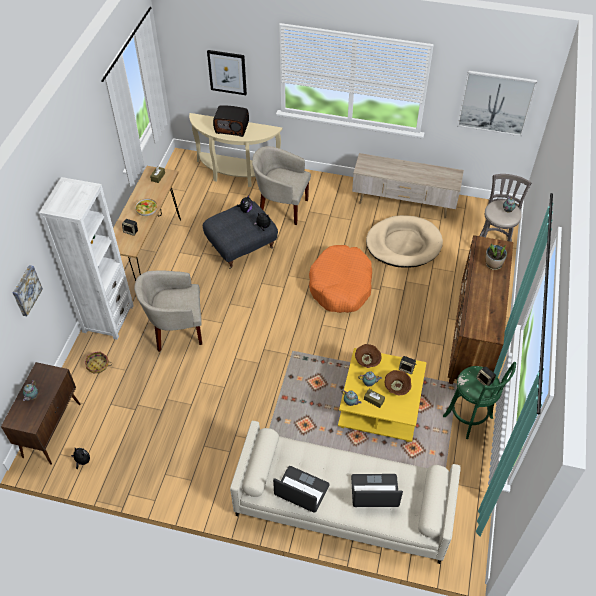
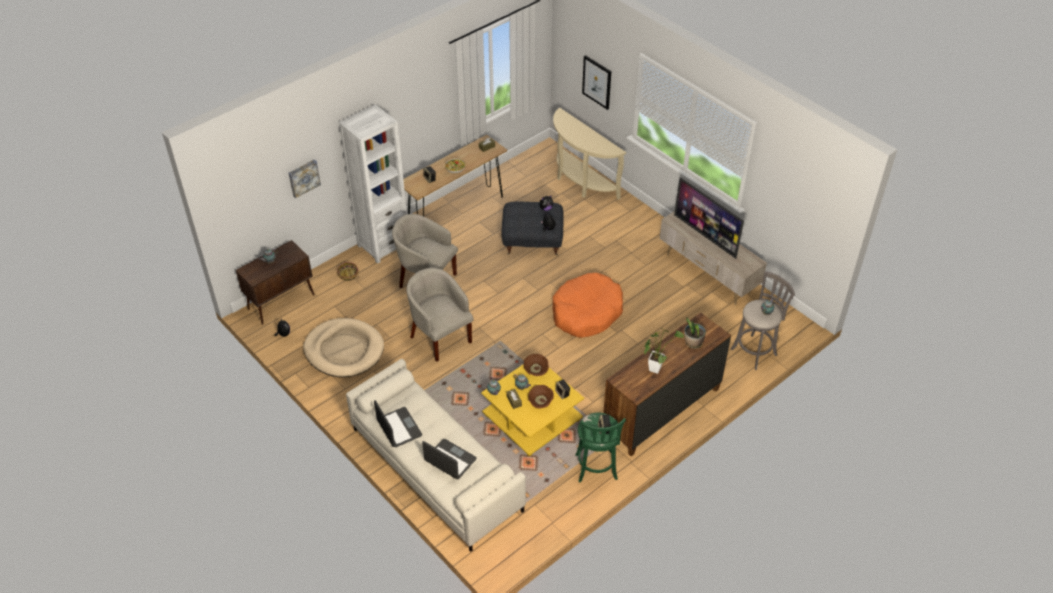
camera: 35 degrees right, 5 degrees down
radio [213,105,249,137] -> none
beige armchair [252,146,311,225] -> beige armchair moved to [406,268,474,362]
beige dog bed [366,215,443,268] -> beige dog bed moved to [303,318,384,377]
picture [457,70,537,137] -> none
none -> potted plant [644,328,684,374]
none -> television [674,177,744,259]

